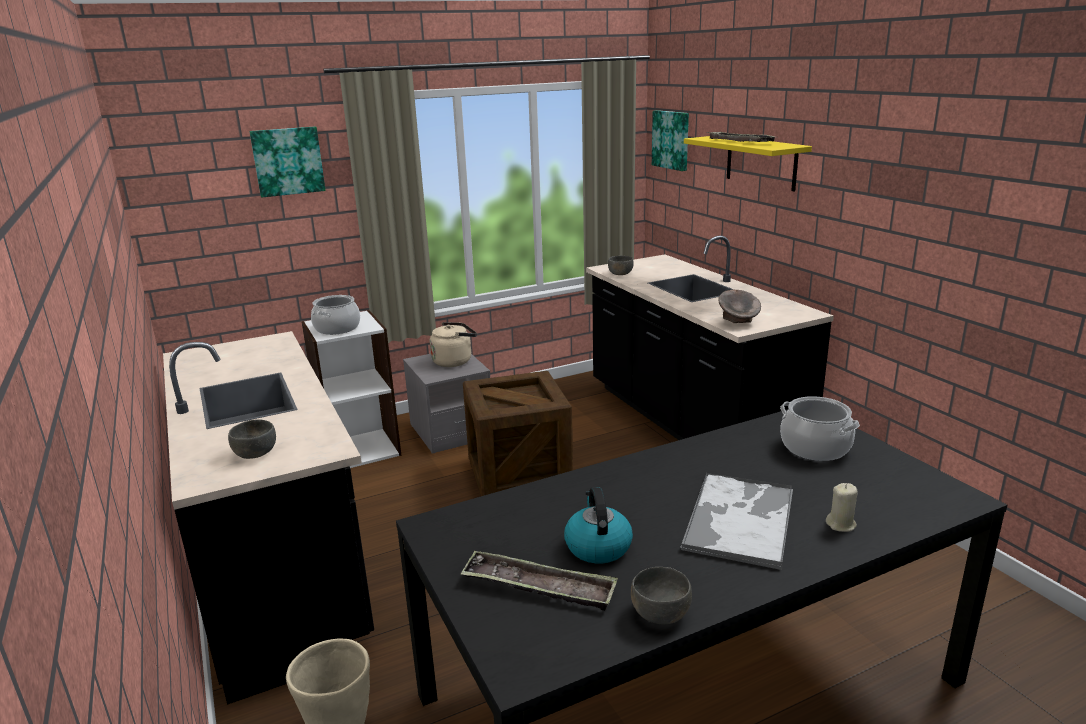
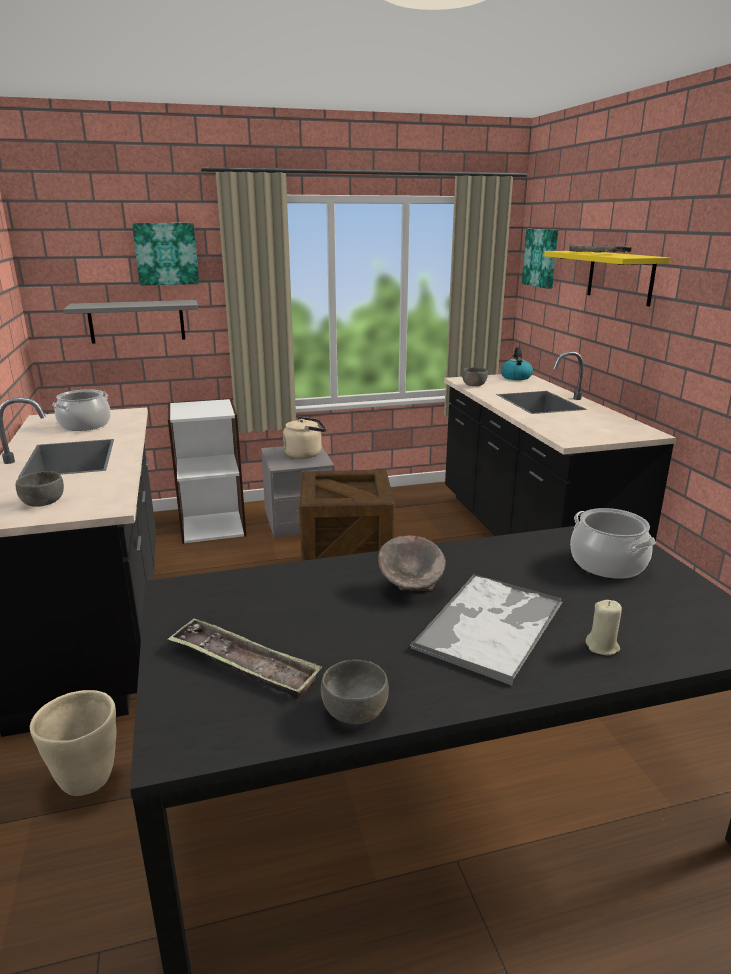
camera: 10 degrees right, 0 degrees up
cooking pot [311,295,360,335] -> cooking pot moved to [53,389,111,431]
kettle [564,487,633,564] -> kettle moved to [501,347,533,380]
grey bowl [718,290,761,323] -> grey bowl moved to [378,535,446,591]
none -> grey shelf [64,300,198,344]

